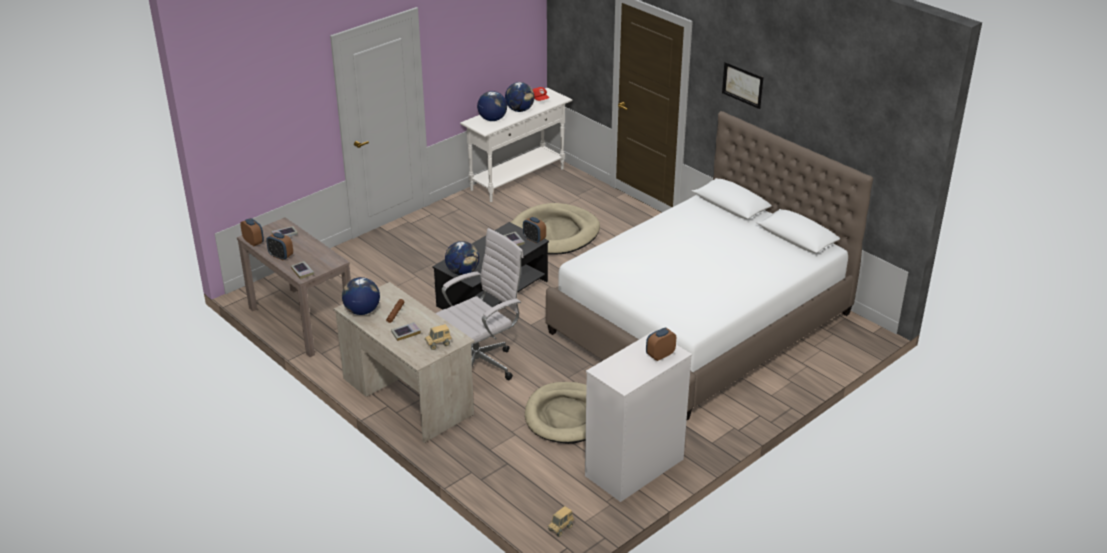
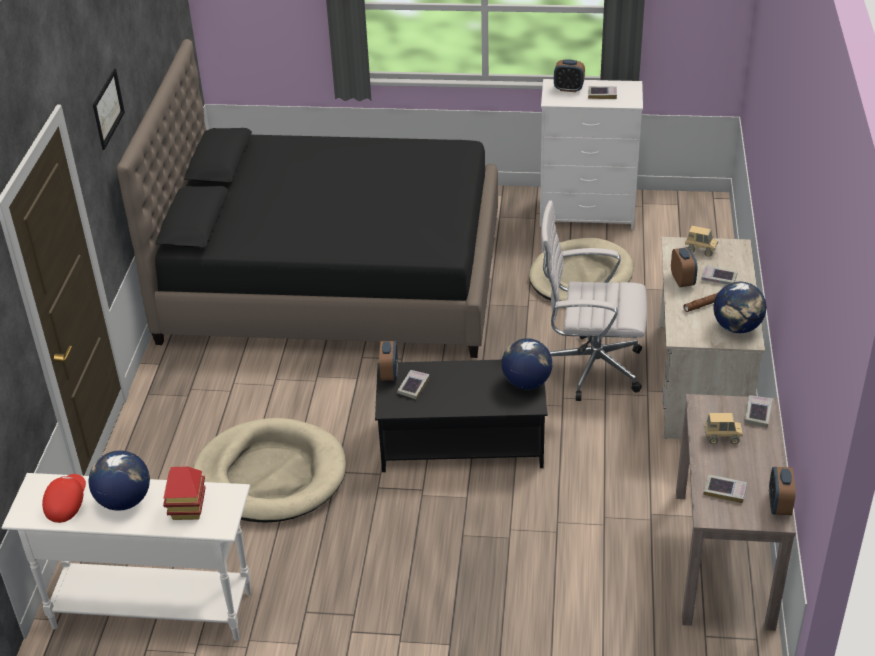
camera: 130 degrees left, 5 degrees up
alarm clock [266,232,293,261] -> alarm clock moved to [671,247,698,287]
globe [477,91,507,121] -> toy house [163,467,206,520]
white bed [546,111,873,420] -> black bed [117,39,498,358]
toy truck [547,506,574,537] -> toy truck moved to [704,413,743,444]
none -> book [588,86,617,99]

